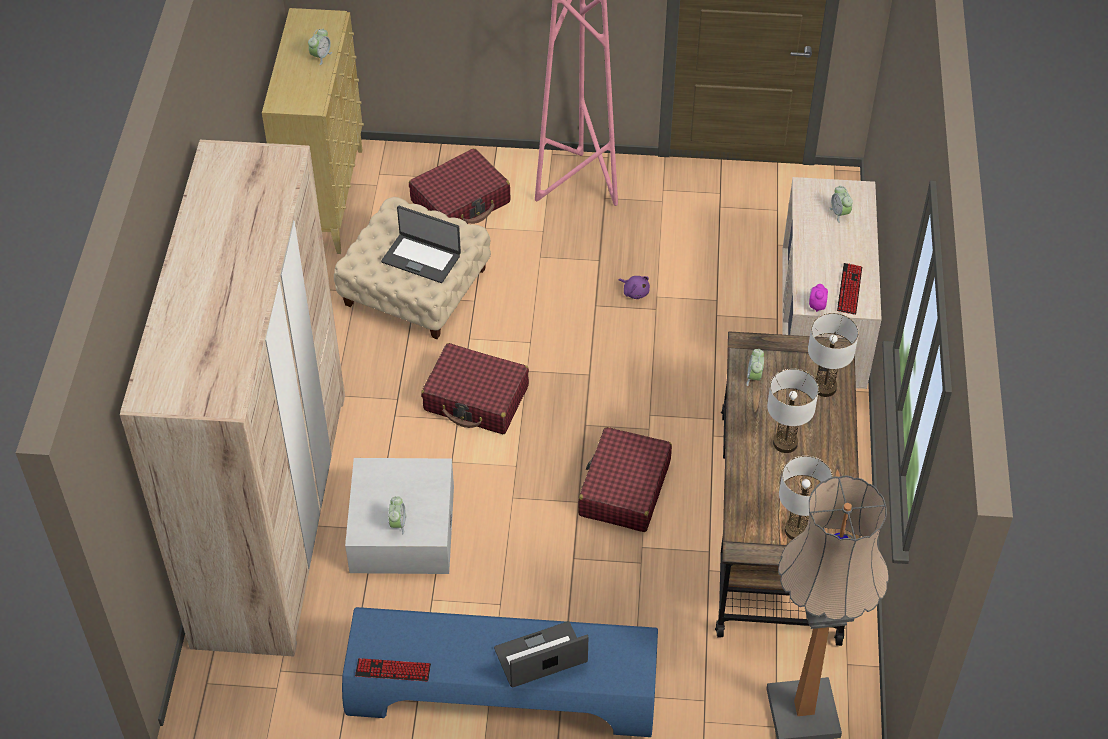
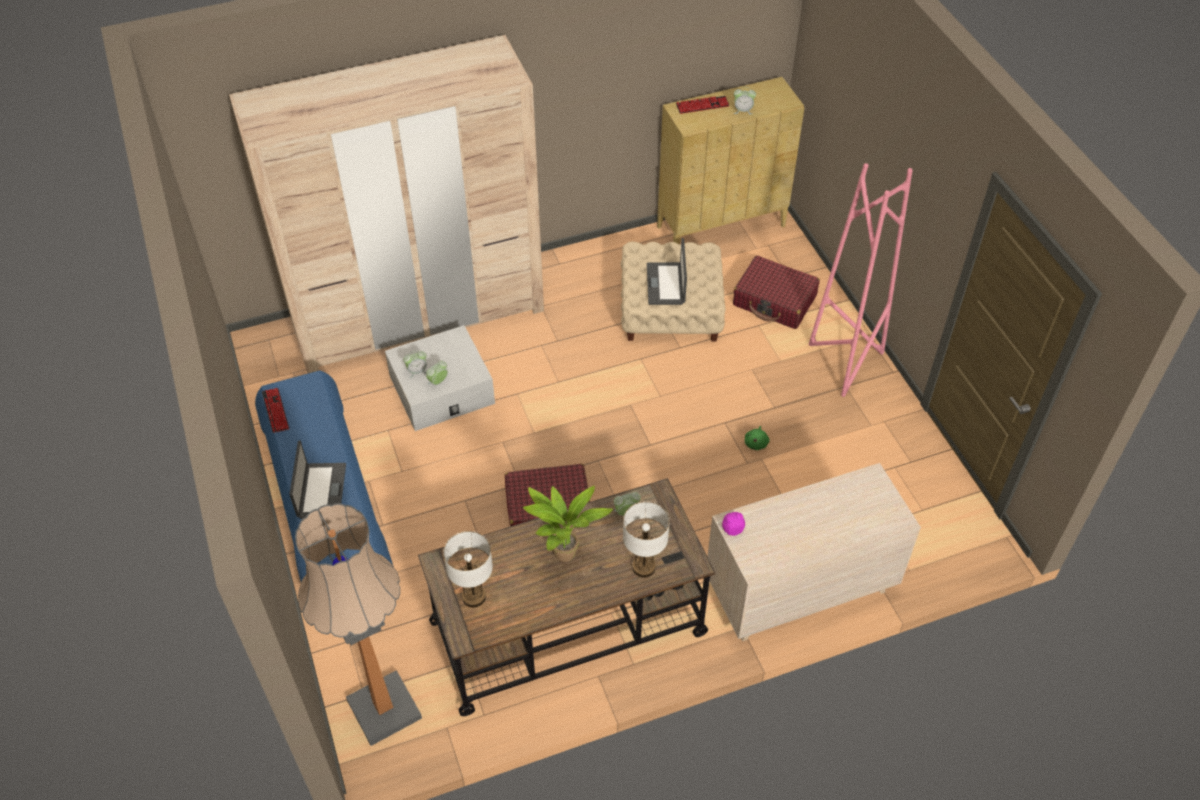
camera: 65 degrees right, 0 degrees up
red suitcase [421,343,529,434] -> none
laptop [494,621,589,688] -> laptop turned 45 degrees clockwise [289,440,346,519]
purple plush toy [619,276,650,299] -> green plush toy [745,426,770,450]
table lamp [767,369,819,453] -> potted plant [523,486,613,562]
alarm clock [829,186,853,223] -> alarm clock moved to [426,361,448,385]
keyboard [837,263,862,315] -> keyboard moved to [676,96,729,114]

